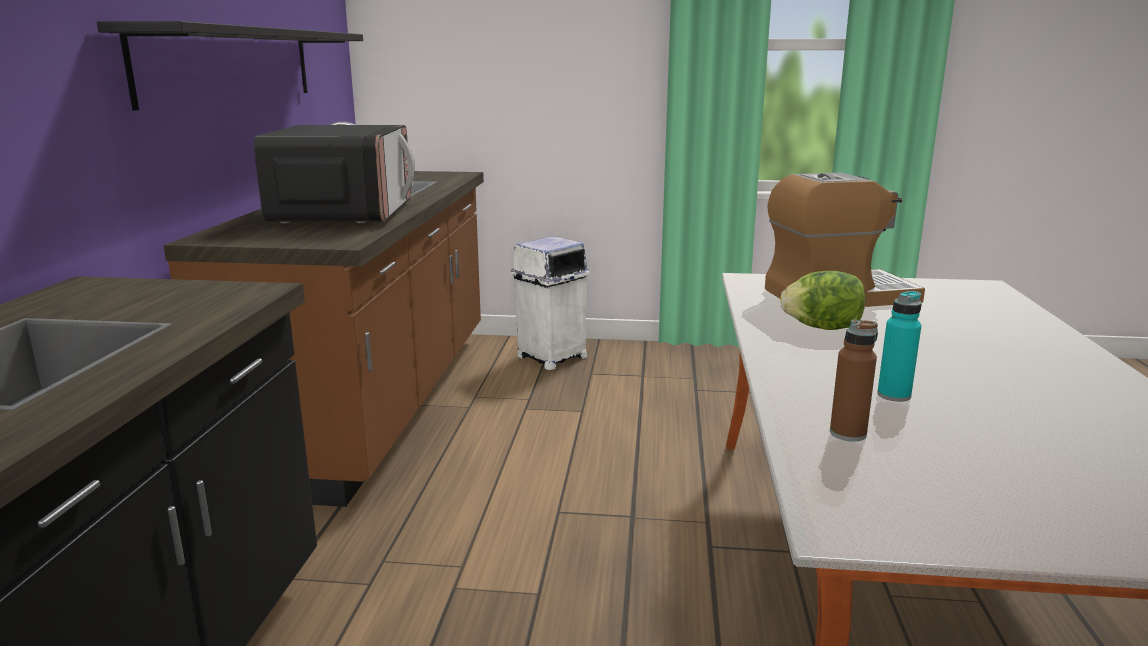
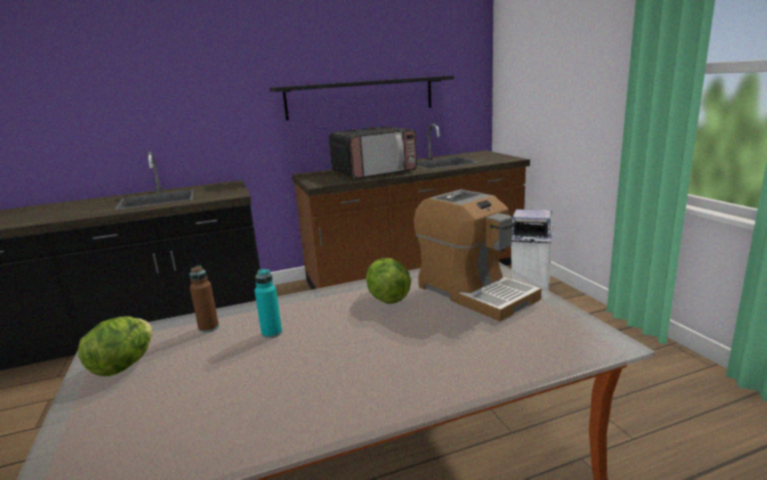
camera: 65 degrees right, 0 degrees up
none -> lettuce [78,316,153,376]

